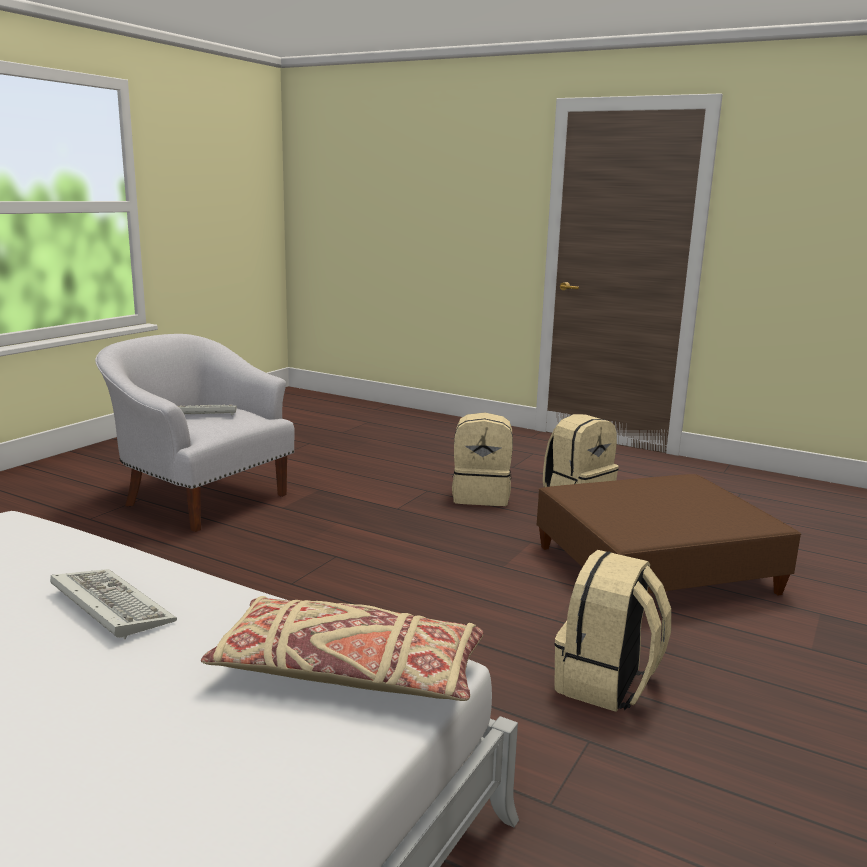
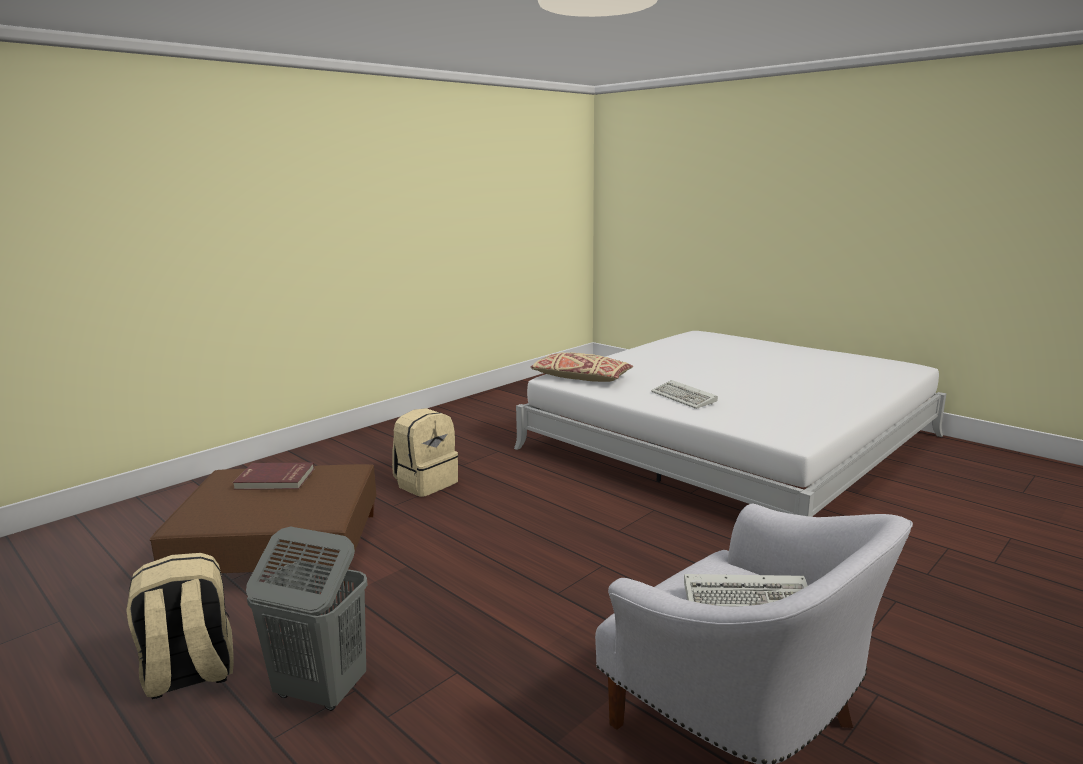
camera: 165 degrees left, 0 degrees up
beige backpack [452,413,513,506] -> grey laundry basket [246,527,367,711]
none -> red book [233,463,315,490]

